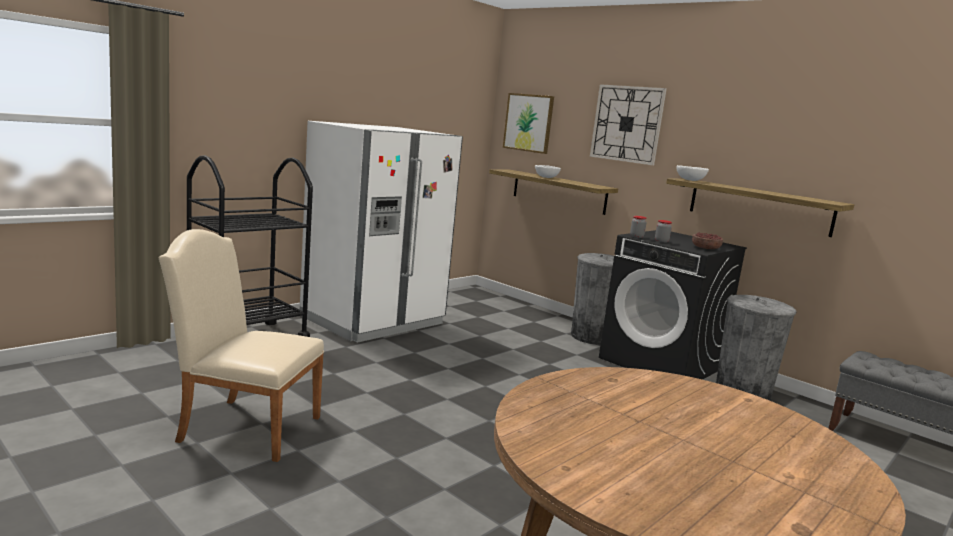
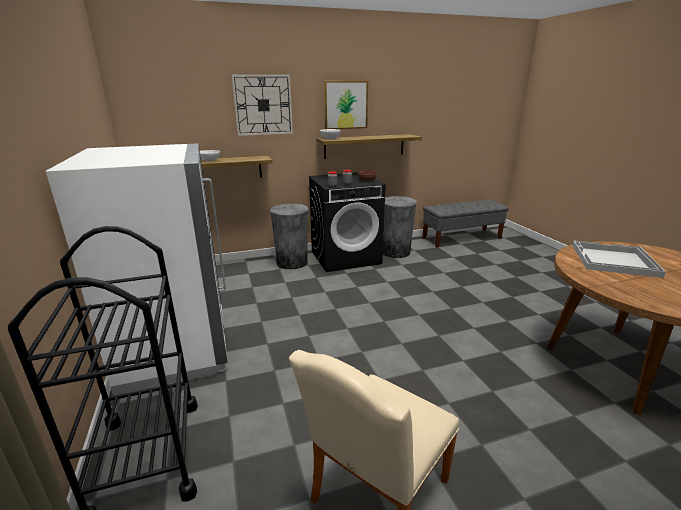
camera: 60 degrees left, 10 degrees up
picture [503,93,554,154] -> picture moved to [324,81,368,129]
none -> white tray [573,241,666,278]

